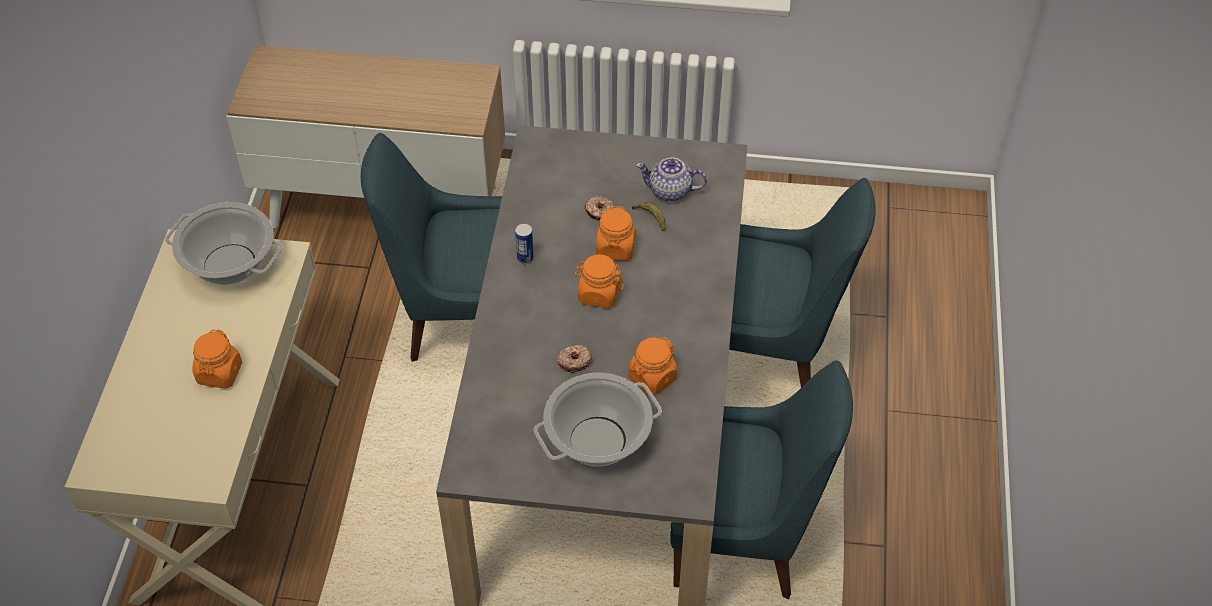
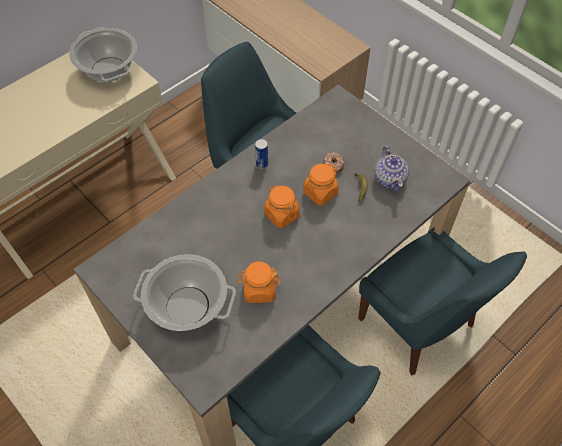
camera: 40 degrees right, 5 degrees up
orange jar [192,329,242,389] -> none
donut [556,345,592,373] -> none
teapot [636,157,707,201] -> teapot turned 150 degrees counterclockwise [375,146,409,191]

